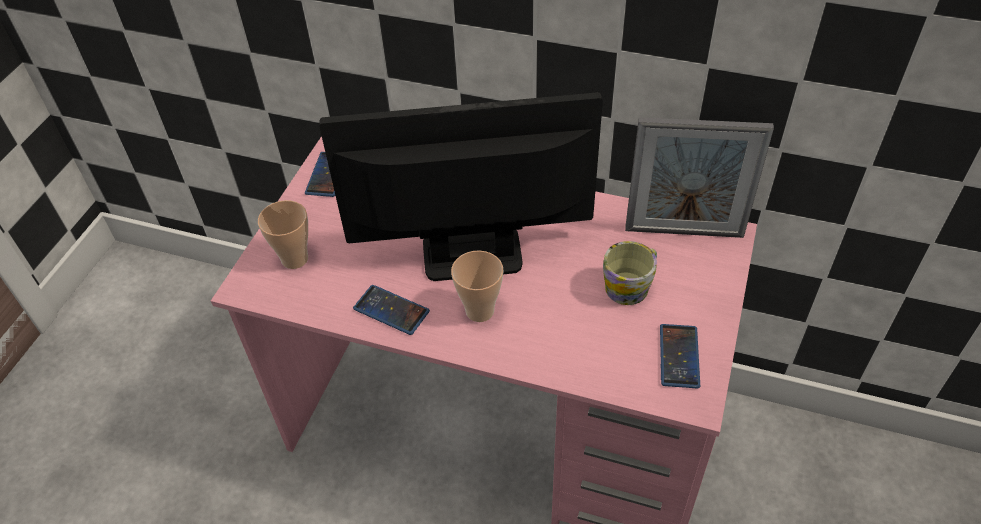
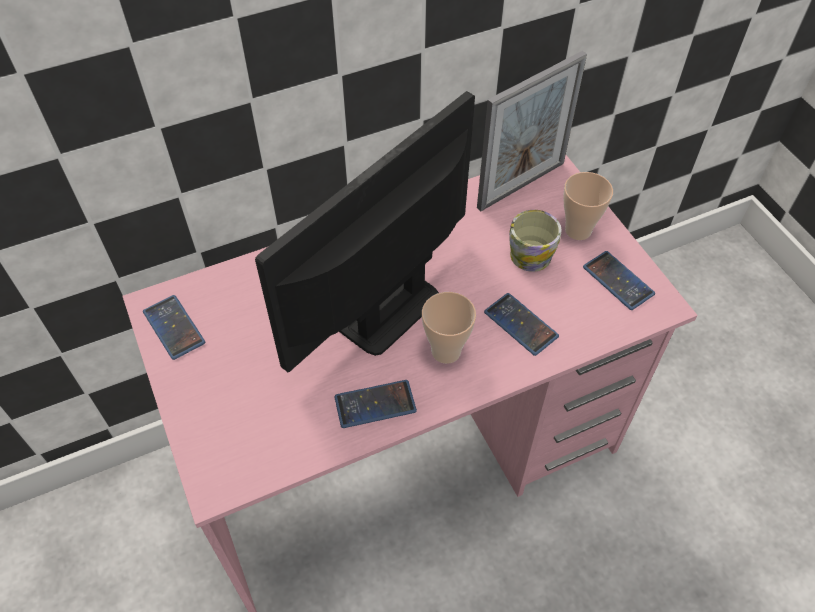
camera: 45 degrees left, 5 degrees up
cup [258,200,308,269] -> cup moved to [563,172,613,240]
none -> phone [484,293,559,356]

